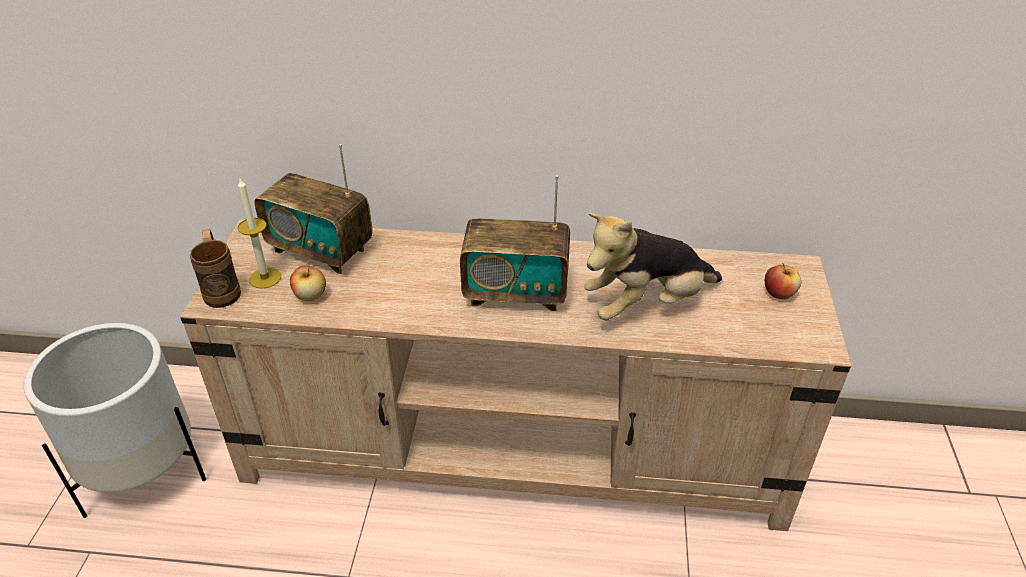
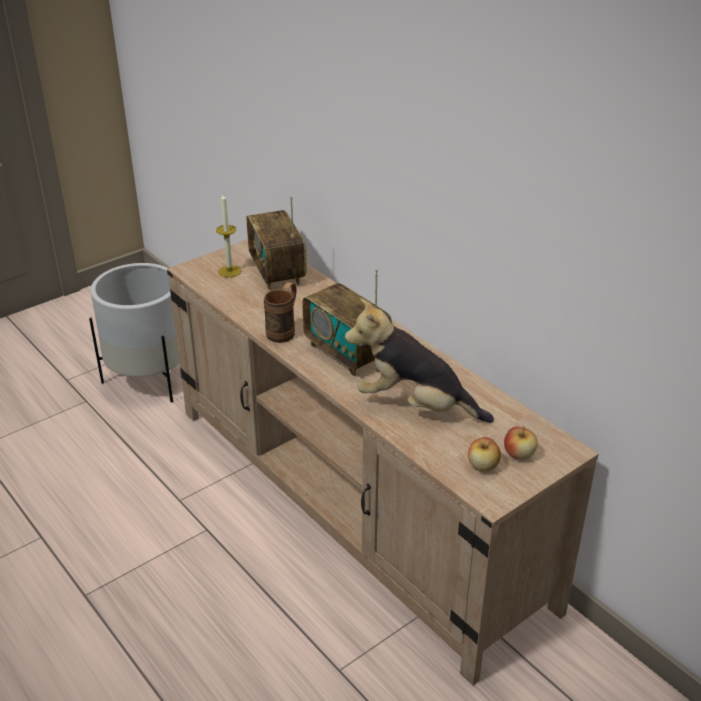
camera: 45 degrees right, 5 degrees down
brown mug [190,229,241,308] -> brown mug moved to [264,282,296,343]
apple [290,265,326,301] -> apple moved to [468,437,501,471]

